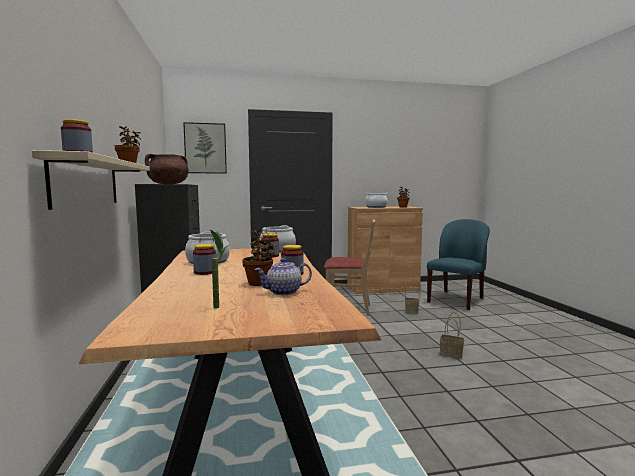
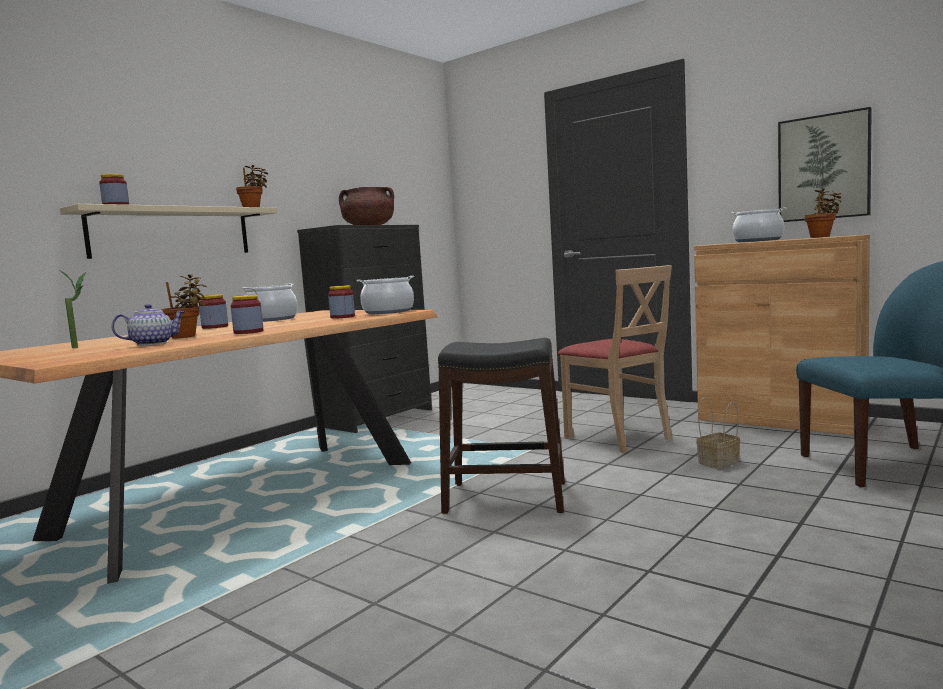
camera: 50 degrees right, 0 degrees up
picture [183,122,227,174] -> picture moved to [778,107,872,222]
teapot [254,258,312,295] -> teapot turned 120 degrees clockwise [111,304,185,346]
basket [440,312,464,359] -> none
none -> black stool [438,338,565,514]

